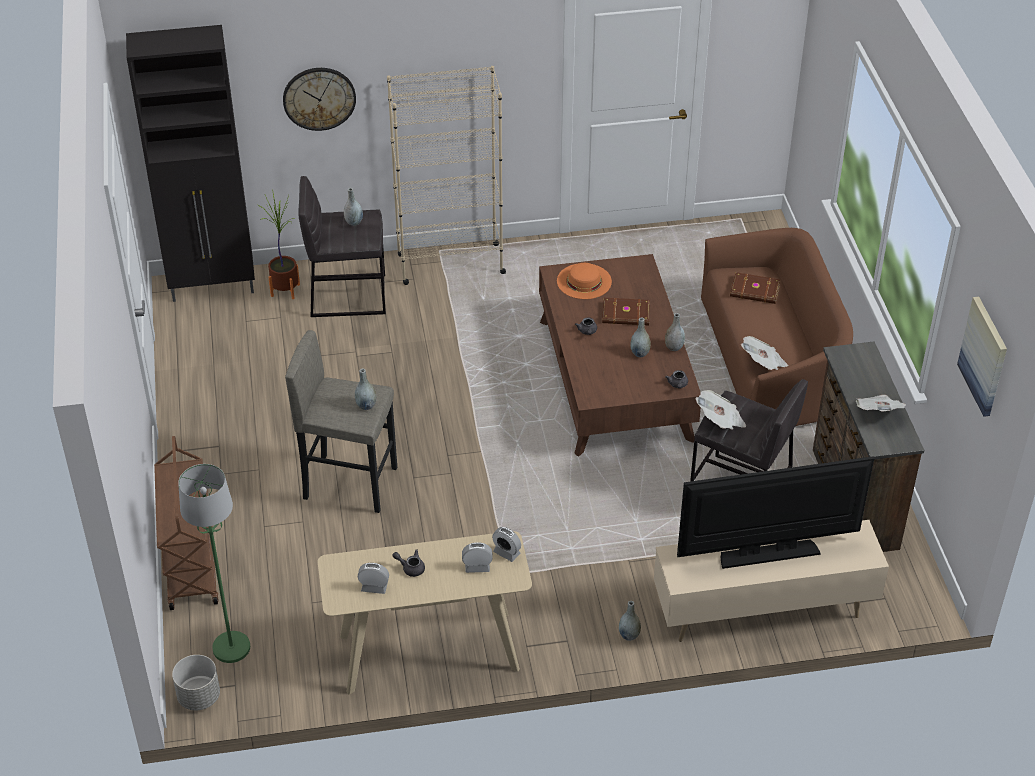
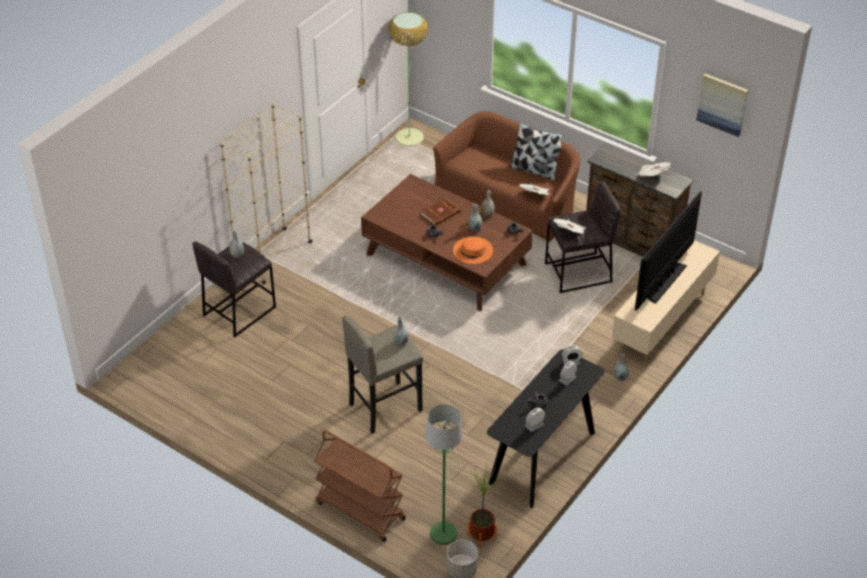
camera: 45 degrees left, 0 degrees up
black cabinet [126,25,255,302] -> none
potted plant [258,194,300,299] -> potted plant moved to [468,464,501,549]
wall clock [283,68,356,131] -> none
beige console table [318,531,532,695] -> black console table [487,349,605,508]
orange hat [557,263,612,299] -> orange hat moved to [453,237,493,264]
brown book [730,272,780,304] -> none
none -> floor lamp [388,11,428,146]
none -> pillow [509,121,565,181]

